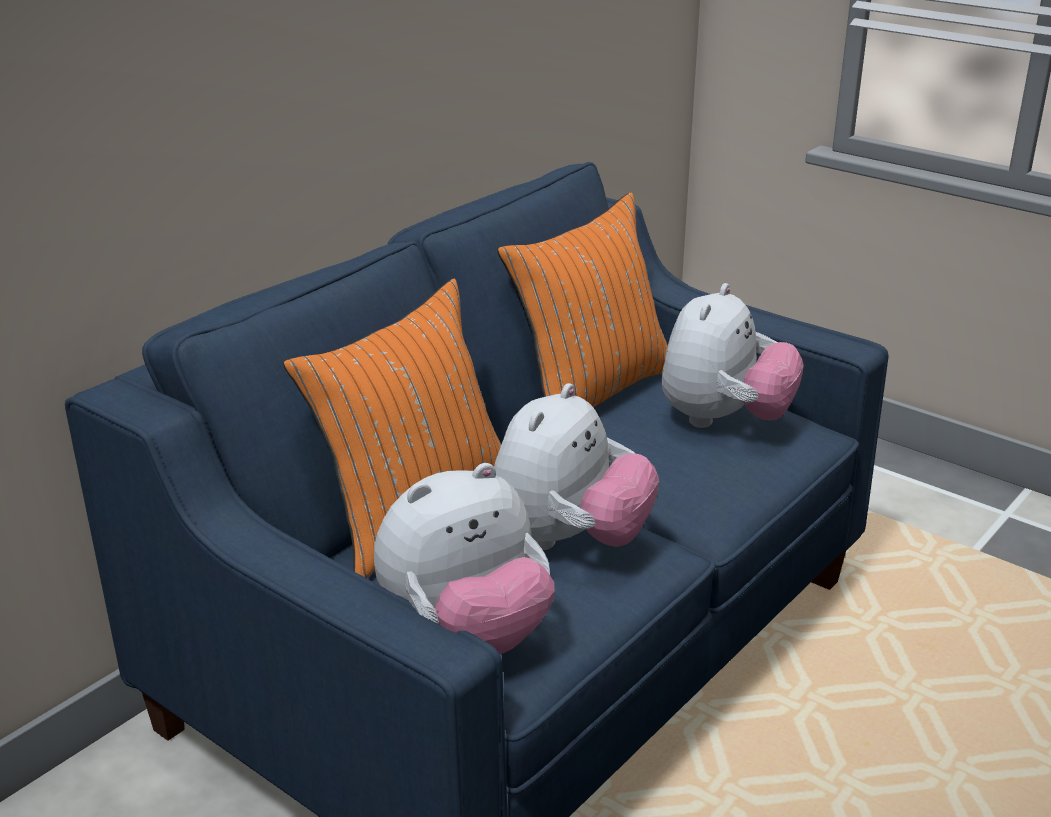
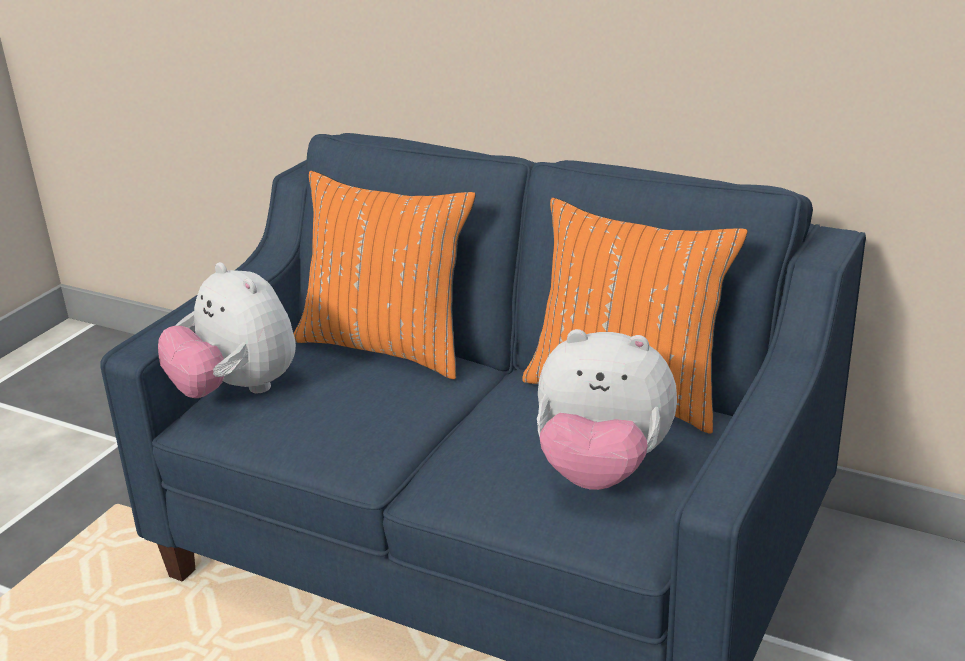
camera: 80 degrees right, 0 degrees up
plush toy [494,383,659,550] -> none

